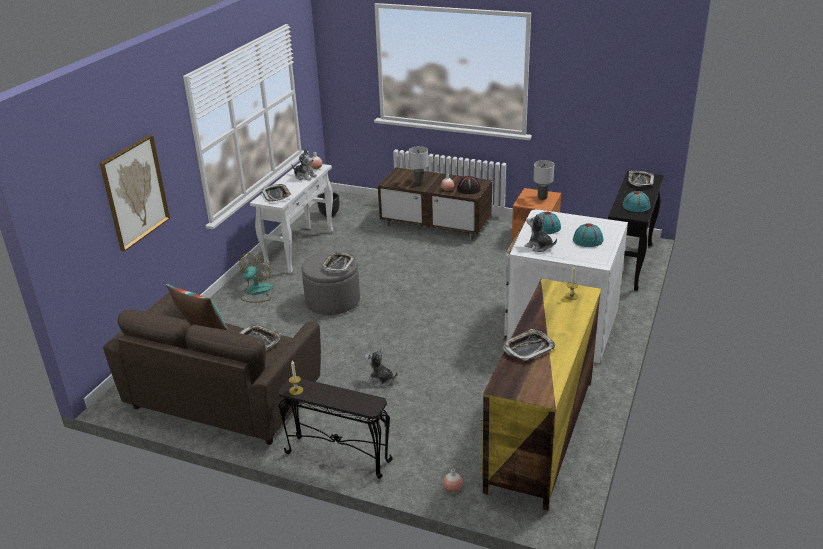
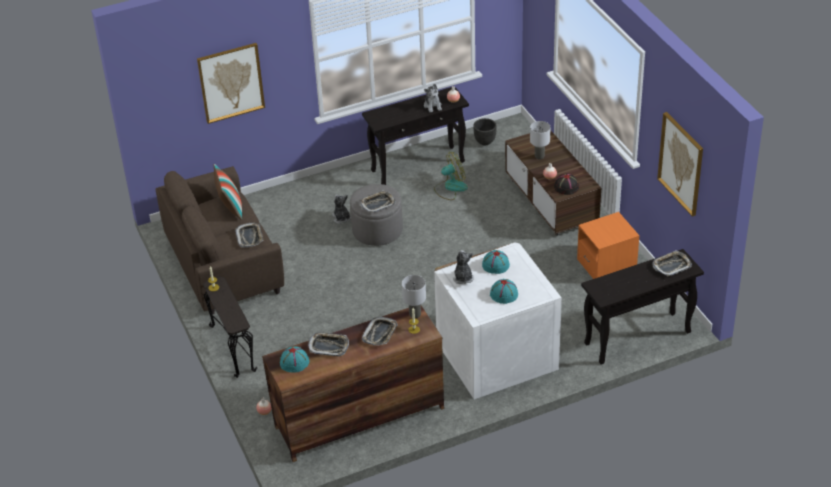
camera: 45 degrees right, 10 degrees up
fan [239,253,273,303] -> fan moved to [434,152,468,200]
white console table [250,162,333,274] -> black console table [362,86,469,185]
tray [261,184,291,202] -> tray moved to [362,317,397,346]
plush toy [364,348,397,387] -> plush toy moved to [332,195,351,224]
yellow cabinet [481,279,601,511] -> brown cabinet [262,306,444,462]
white table lamp [533,160,554,200] -> white table lamp moved to [402,275,426,318]
turquoise hat [623,191,651,212] -> turquoise hat moved to [280,346,309,373]
none -> picture [657,112,703,217]

